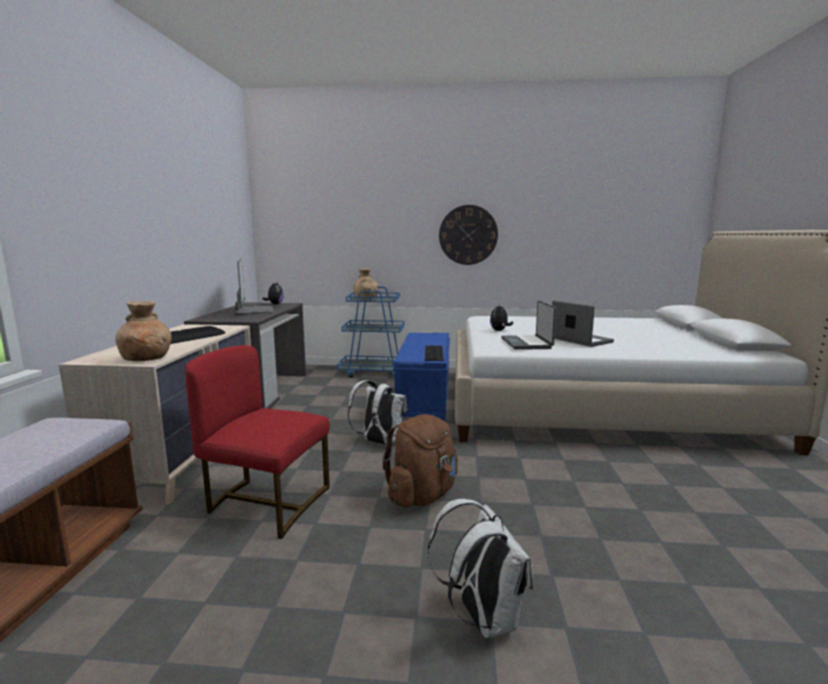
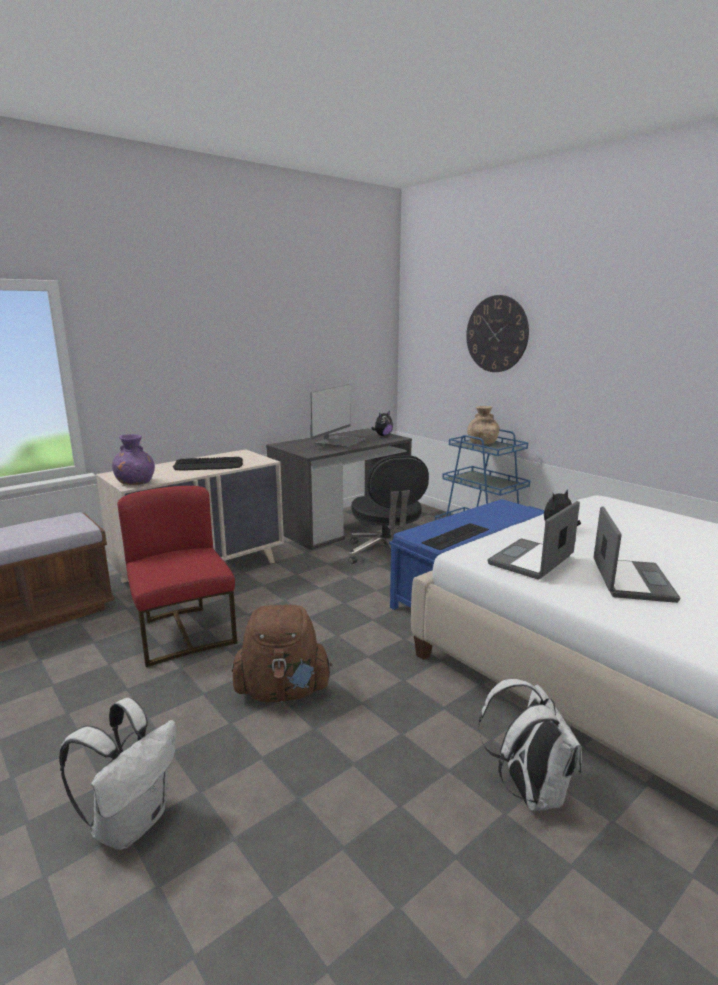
camera: 45 degrees right, 5 degrees up
brown vase [115,301,172,361] -> purple vase [112,434,155,485]
white backpack [348,380,408,446] -> white backpack moved to [478,679,582,811]
wall clock [439,205,498,265] -> wall clock moved to [466,295,529,372]
none -> black office chair [349,455,429,564]

